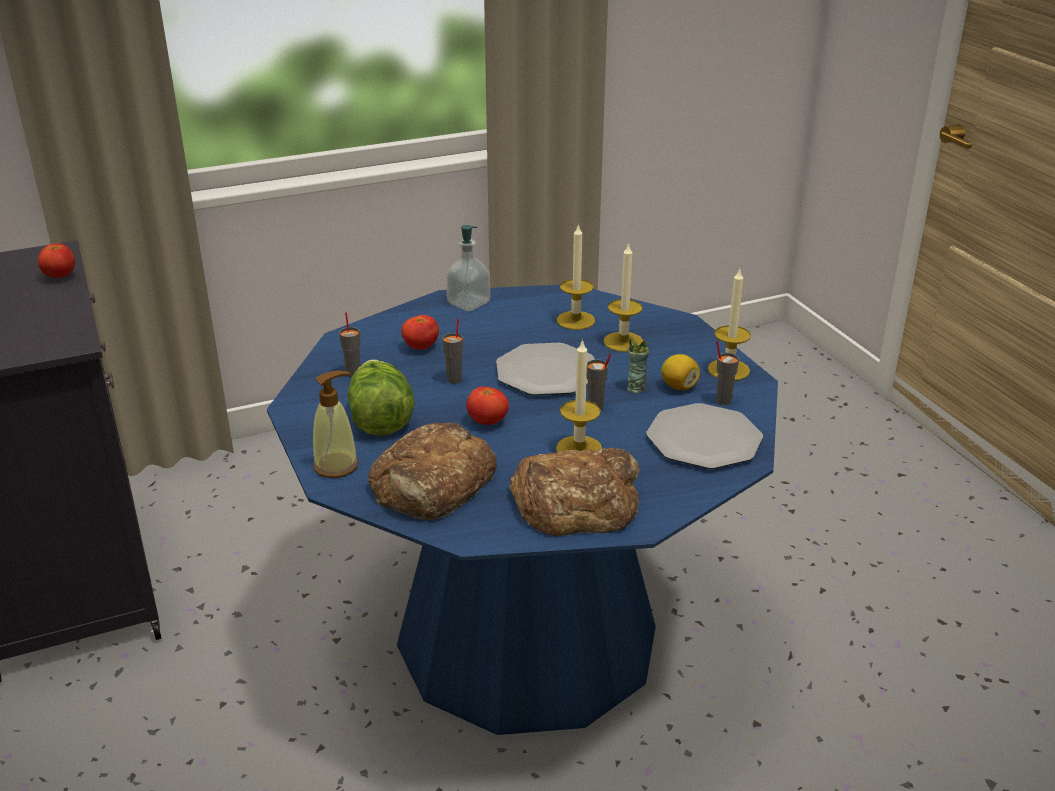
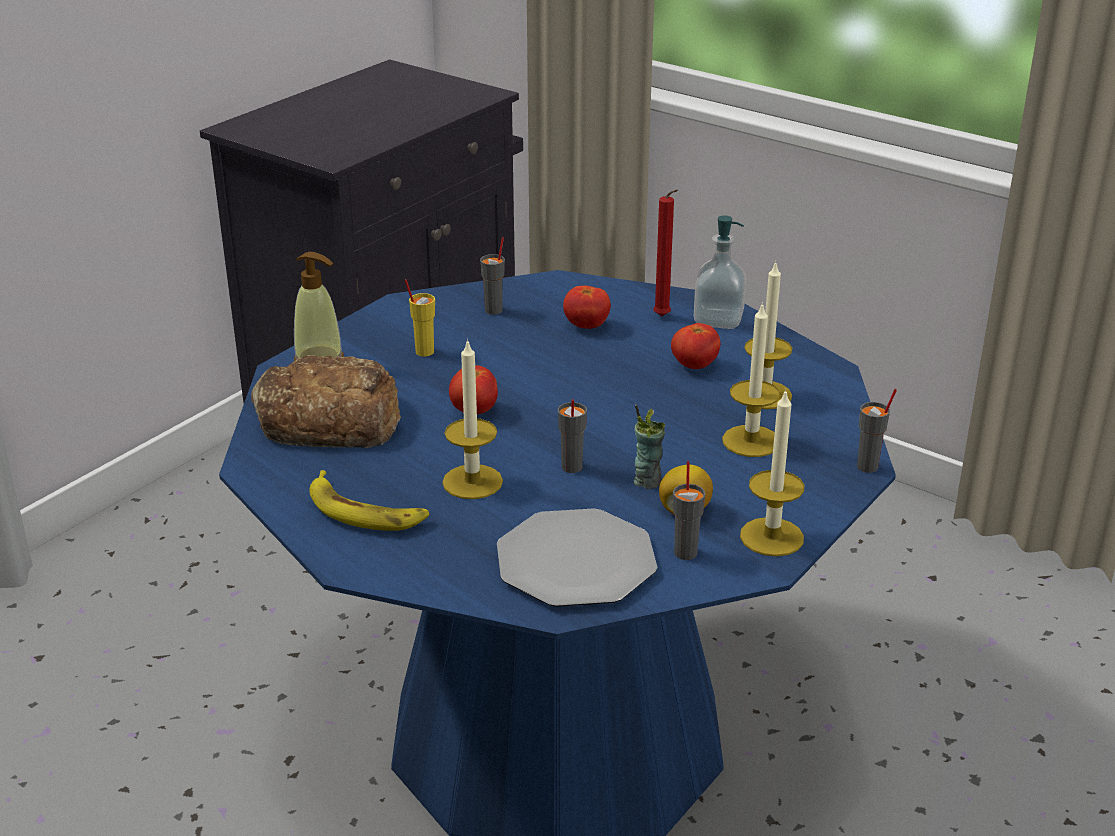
camera: 60 degrees right, 0 degrees up
tomato [38,243,75,278] -> tomato moved to [671,323,721,369]
lettuce [347,360,415,436] -> yellow cup [405,279,435,357]
grey cup [442,318,463,384] -> grey cup moved to [857,389,897,473]
plate [496,343,595,395] -> none
bread [509,448,640,536] -> banana [309,470,429,531]
none -> red candle [653,189,678,316]

